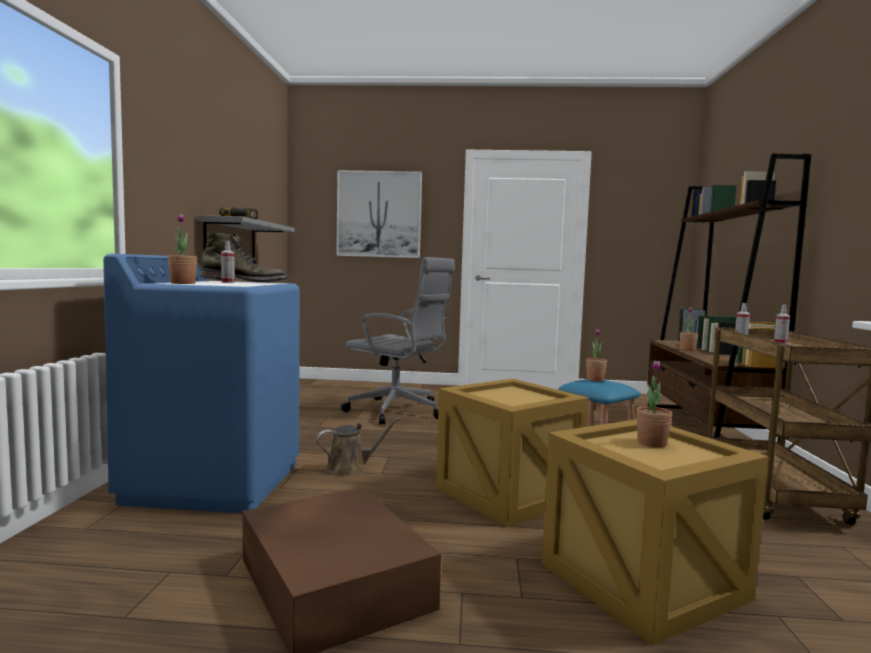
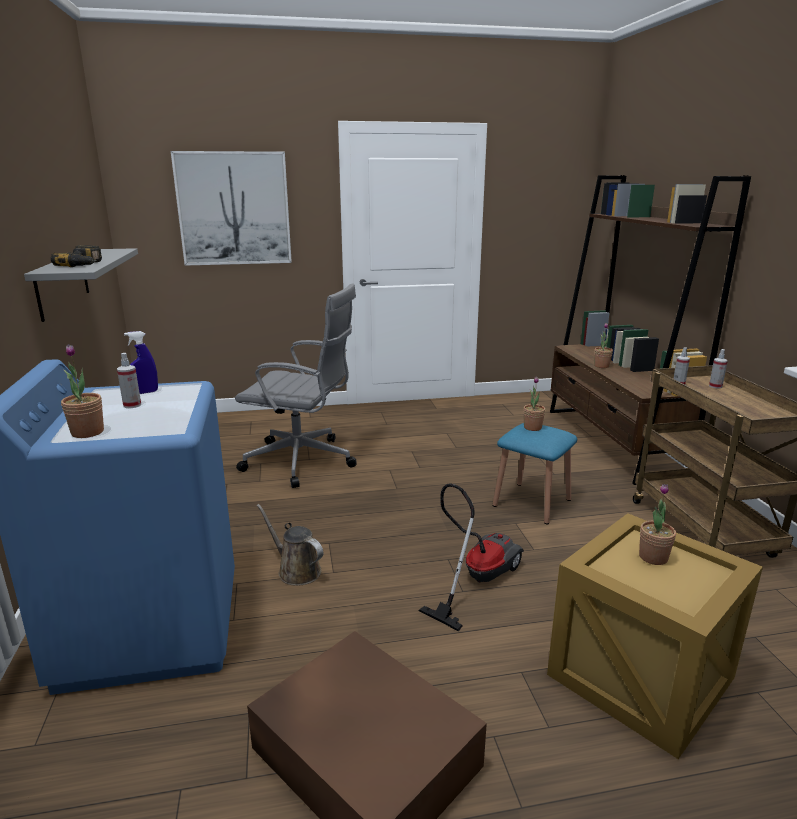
camera: 15 degrees left, 15 degrees up
green boot [200,233,287,282] -> blue spray bottle [124,331,158,394]
brown watering can [317,417,401,476] -> brown watering can turned 105 degrees counterclockwise [257,504,323,586]
crate [436,379,589,527] -> vacuum cleaner [419,483,524,632]

